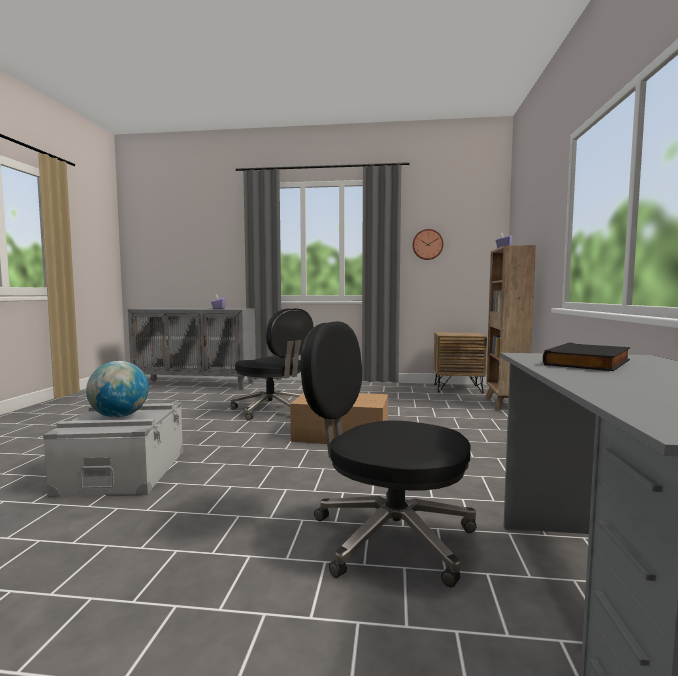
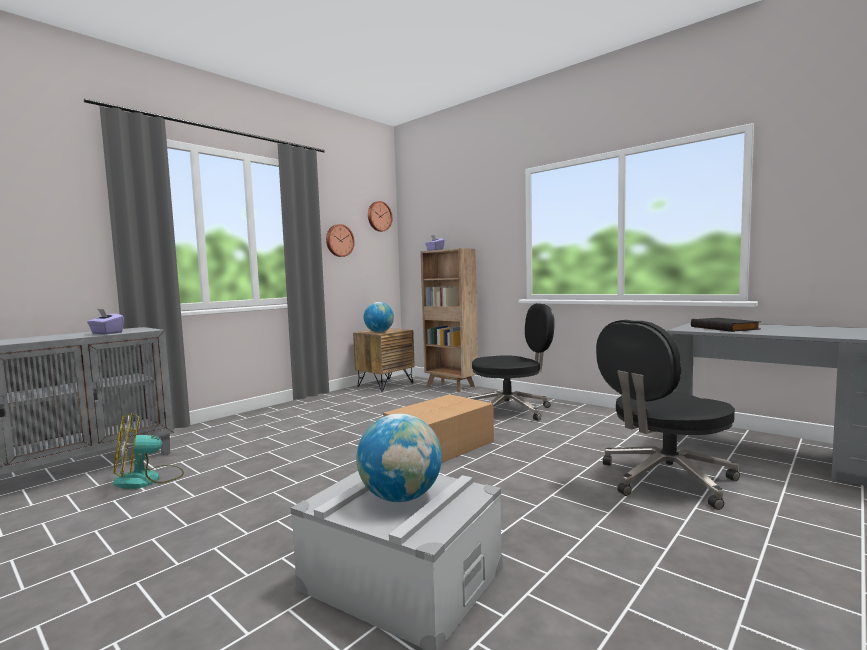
camera: 55 degrees left, 0 degrees up
black office chair [230,308,313,421] -> black office chair moved to [467,303,555,421]
none -> fan [113,413,184,489]
none -> globe [364,302,394,332]
none -> wall clock [368,201,392,232]

